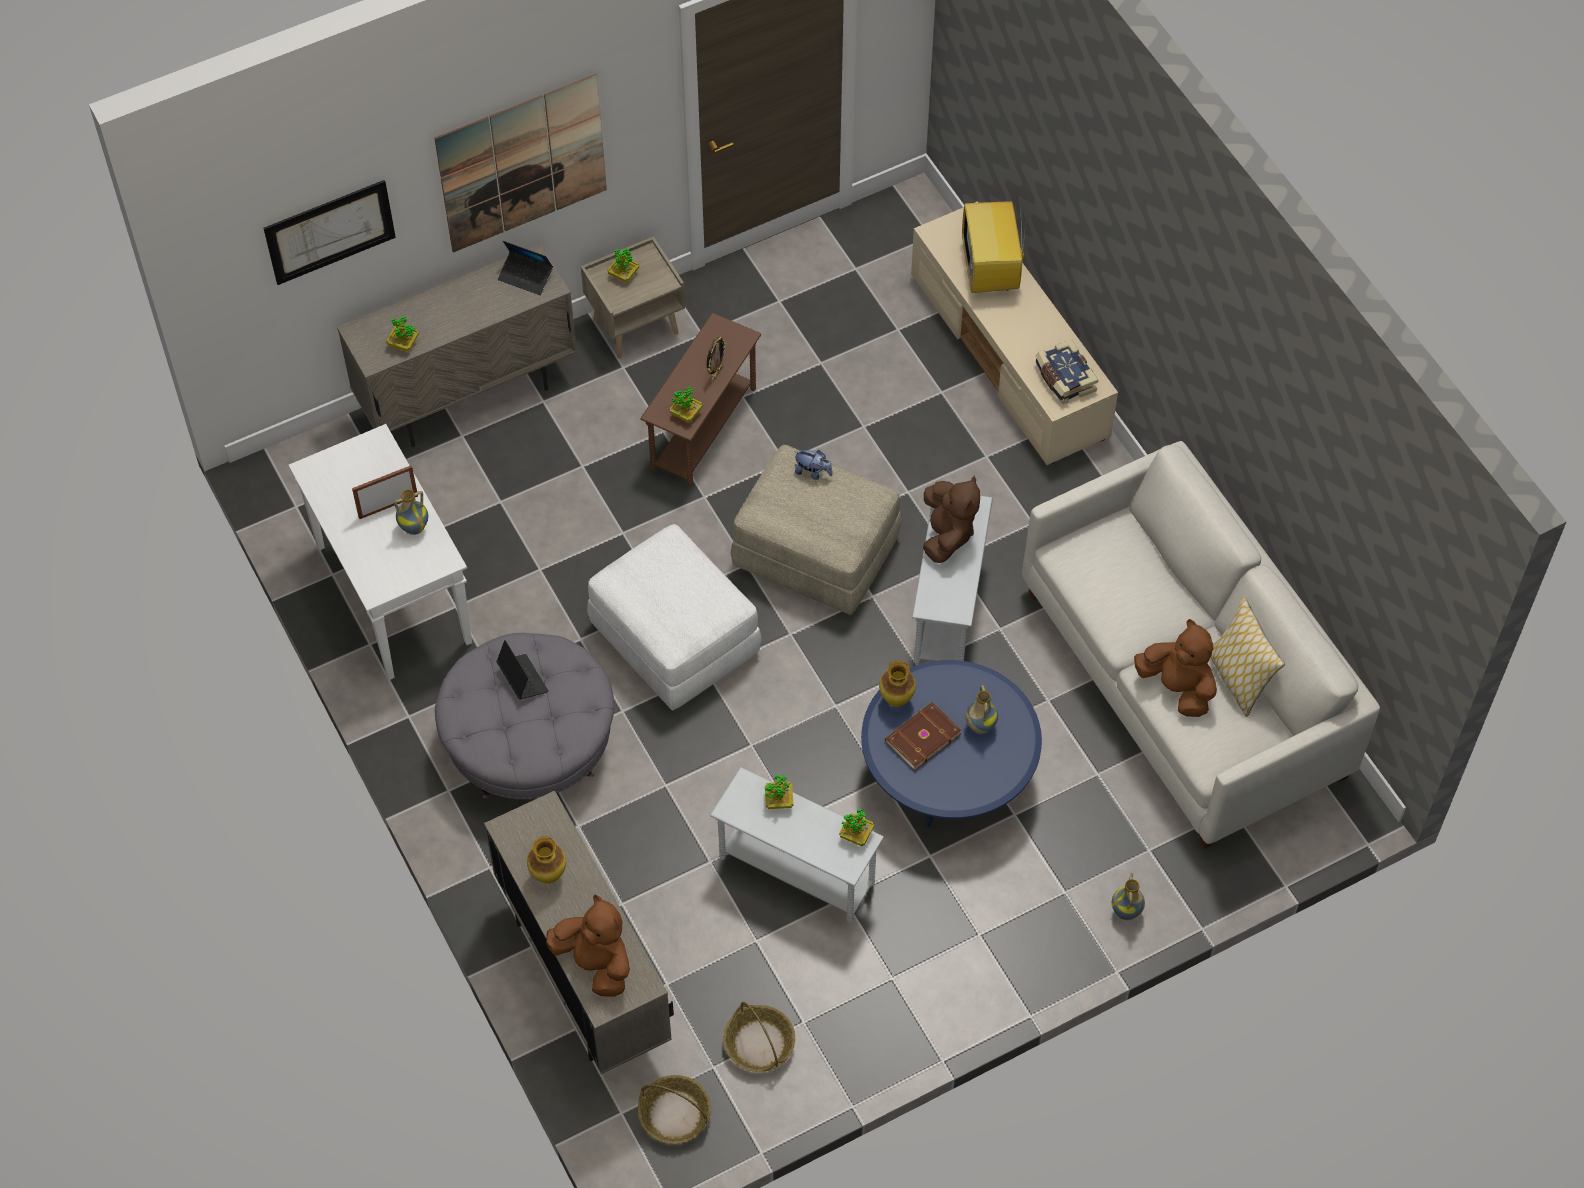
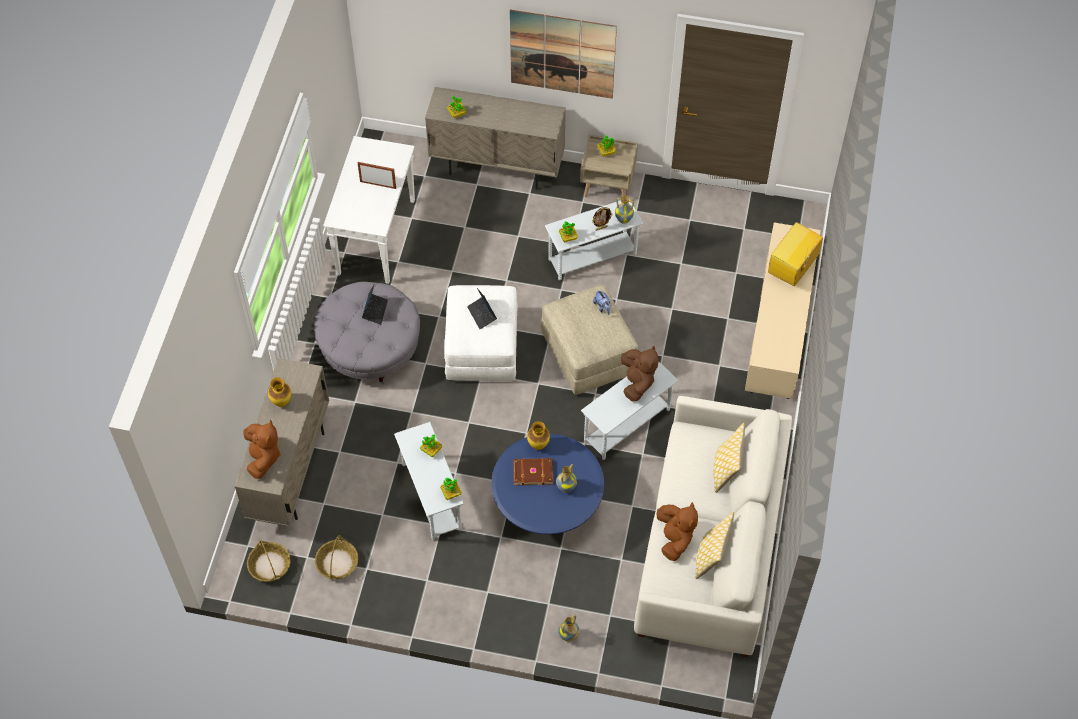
camera: 40 degrees right, 0 degrees up
picture [263,180,396,285] -> none
vase [394,489,428,535] -> vase moved to [615,196,634,224]
laptop [498,241,553,295] -> laptop moved to [467,288,497,329]
brown side table [640,313,761,486] -> white side table [545,199,643,281]
brown plush toy [923,476,980,563] -> brown plush toy turned 45 degrees counterclockwise [621,346,658,402]
book [1035,339,1098,404] -> none
none -> pillow [713,423,745,493]

